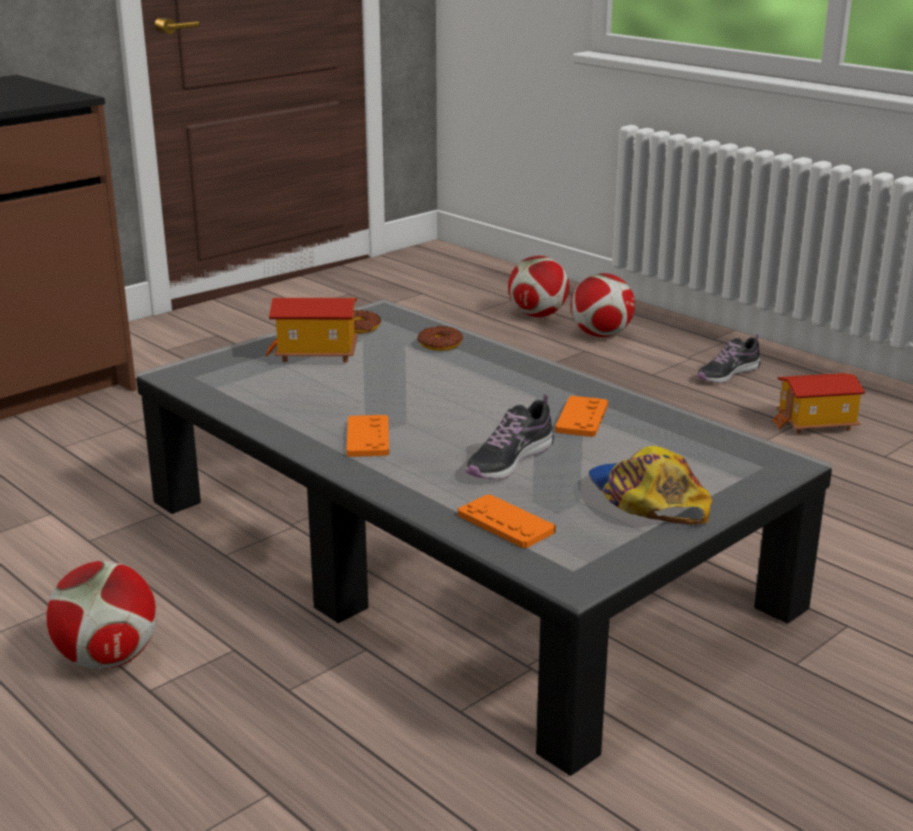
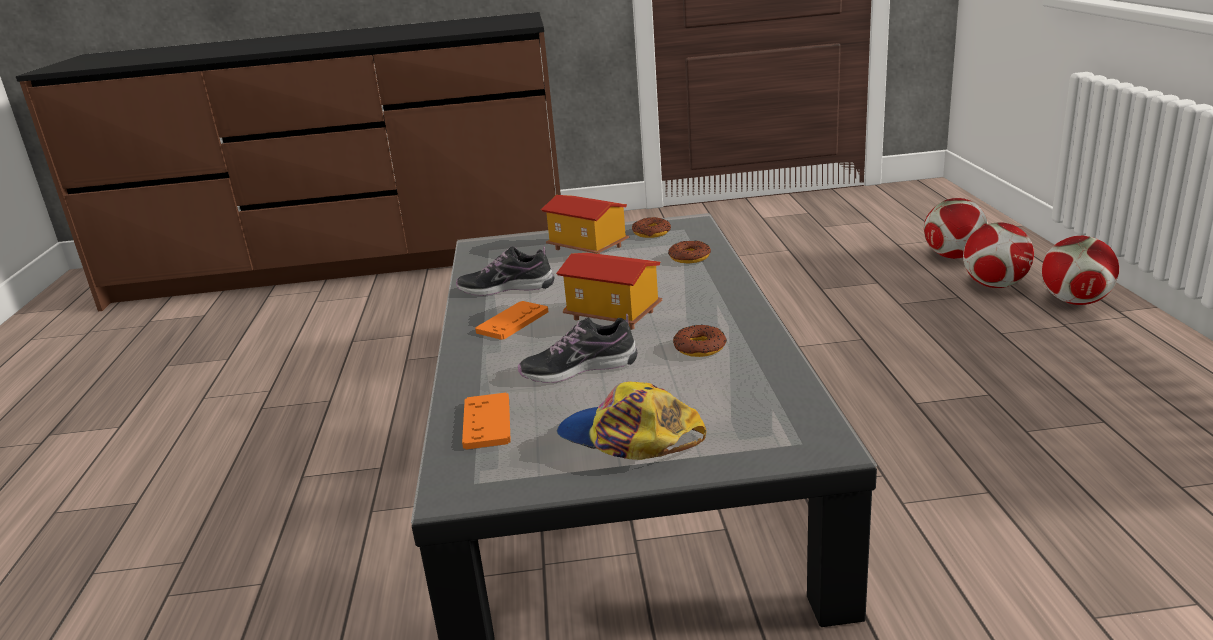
camera: 40 degrees right, 0 degrees up
football [47,561,157,669] -> football moved to [1042,236,1119,305]
orange game controller [555,396,608,437] -> donut [673,325,727,357]
cap [588,446,712,525] -> cap turned 75 degrees counterclockwise [557,381,706,460]
shoe [697,334,761,383] -> shoe moved to [456,246,554,296]
toy house [772,373,865,434] -> toy house moved to [556,253,663,330]

